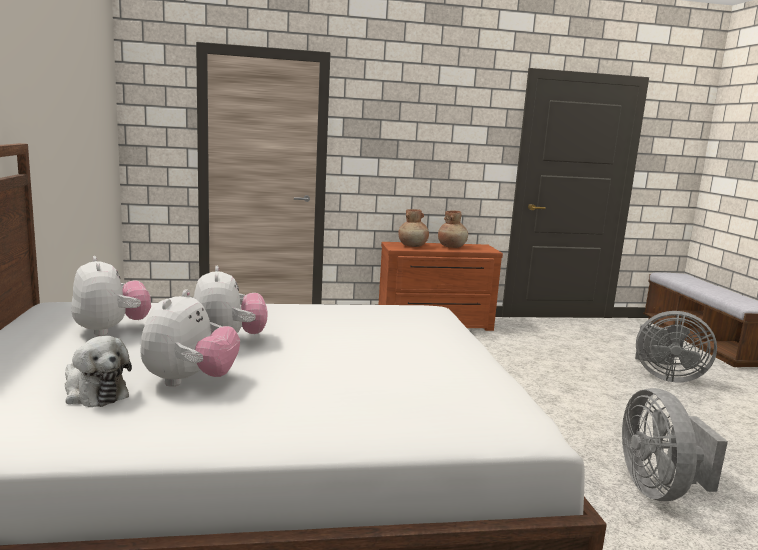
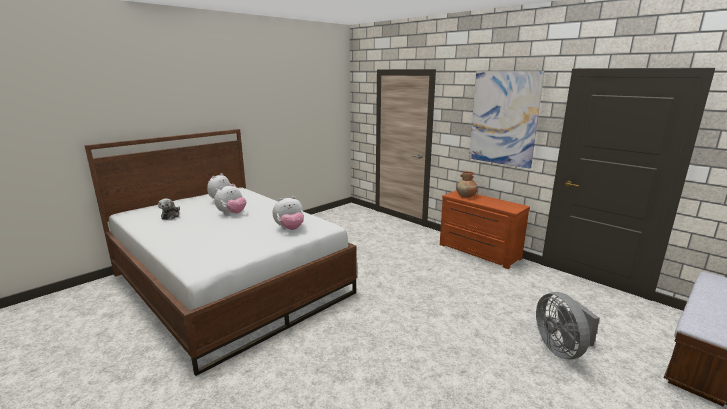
camera: 55 degrees right, 5 degrees up
plush toy [140,289,240,387] -> plush toy moved to [273,196,304,230]
brown vase [438,211,468,248] -> none
grey fan [622,388,728,501] -> none
none -> picture [469,71,545,169]

